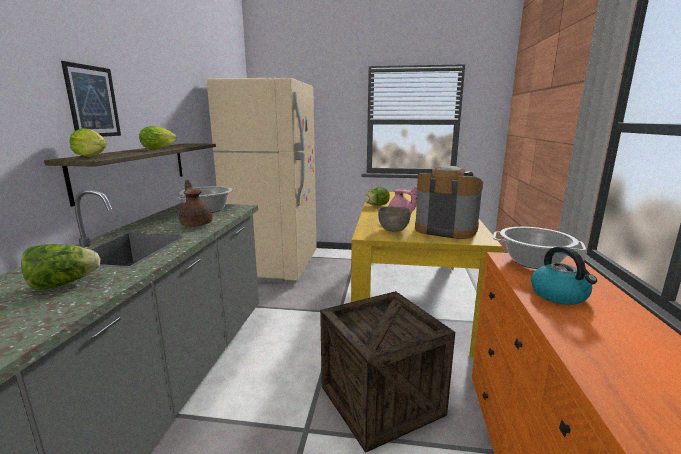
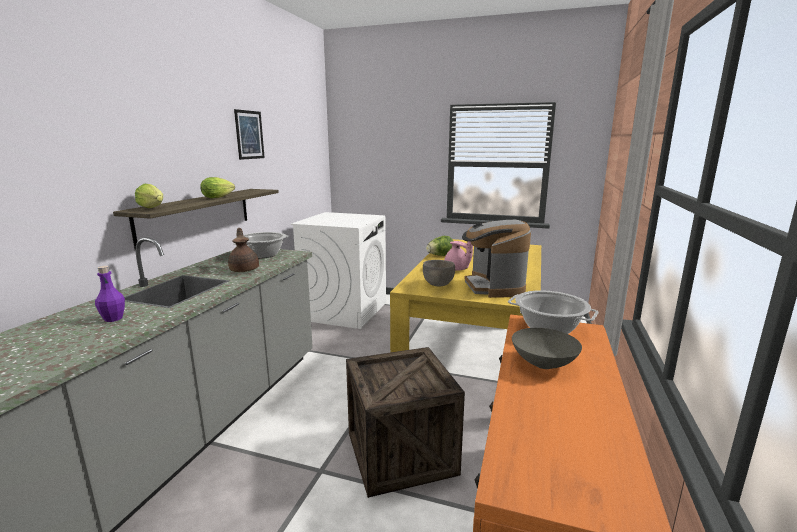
camera: 10 degrees right, 0 degrees up
lettuce [21,244,100,290] -> purple bottle [95,266,125,322]
picture [61,61,121,137] -> picture moved to [234,109,265,160]
beige fridge [207,78,317,282] -> white washing machine [291,212,386,329]
coffee machine [415,166,483,239] -> coffee machine turned 135 degrees counterclockwise [462,220,531,298]
kettle [531,246,597,305] -> grey bowl [512,328,582,369]

